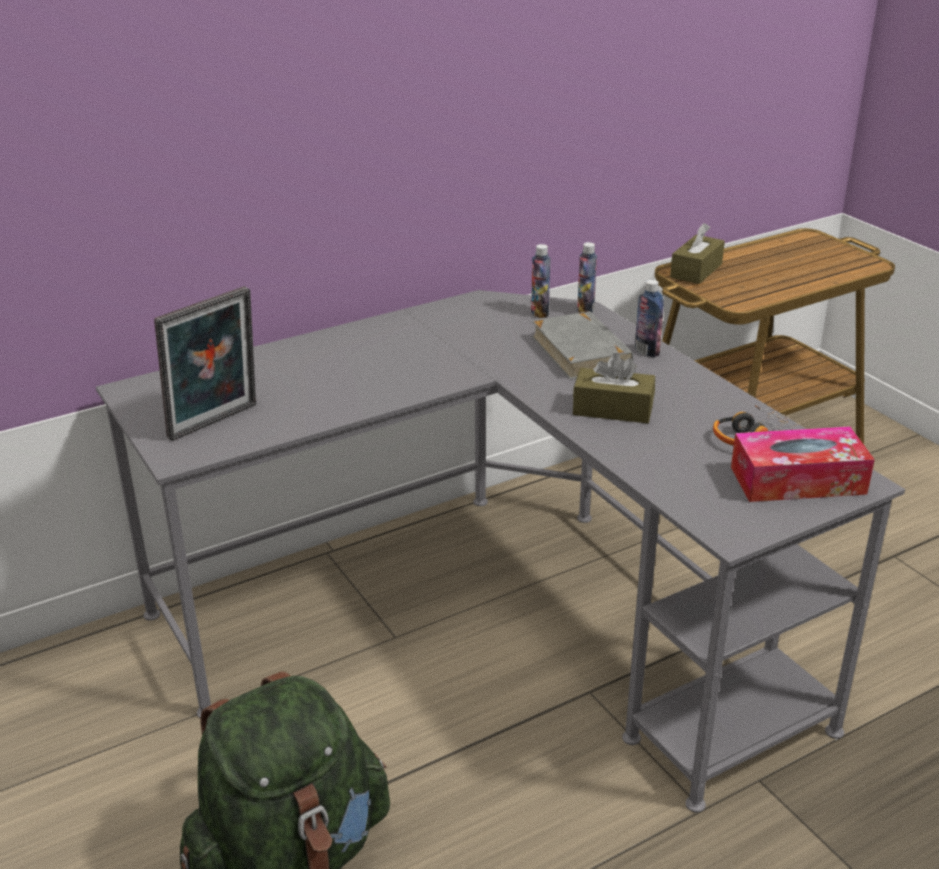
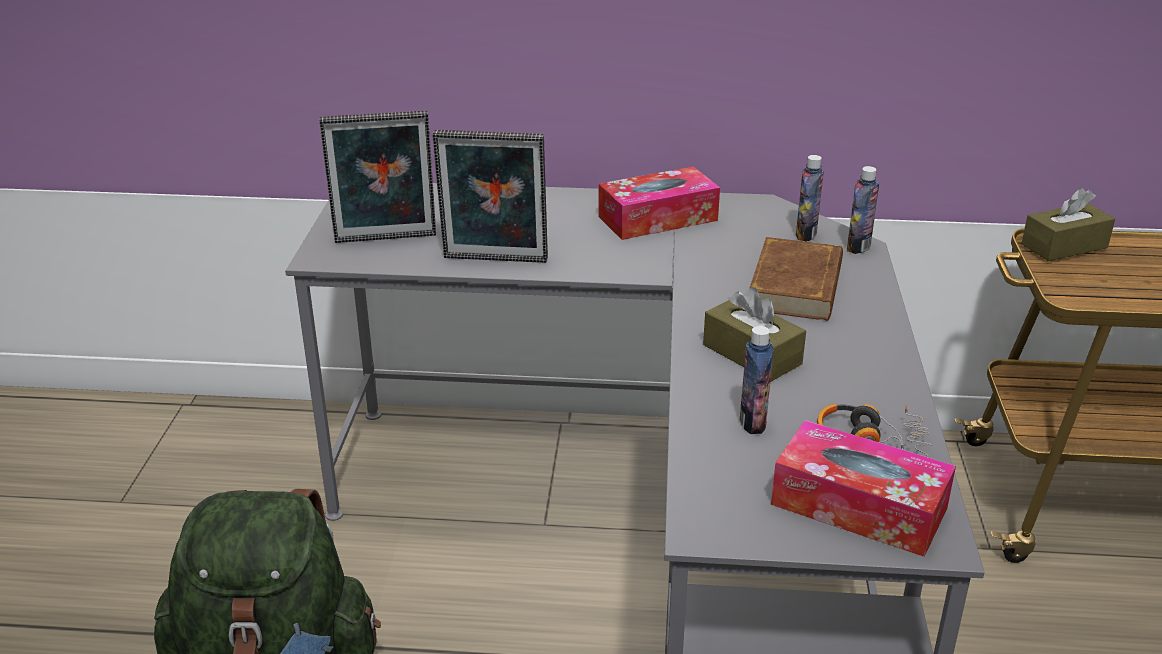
camera: 35 degrees right, 0 degrees up
grey book [531,311,633,380] -> brown book [749,237,843,321]
bottle [635,280,664,357] -> bottle moved to [740,326,774,434]
none -> picture frame [432,130,548,263]
none -> tissue box [598,166,720,240]

